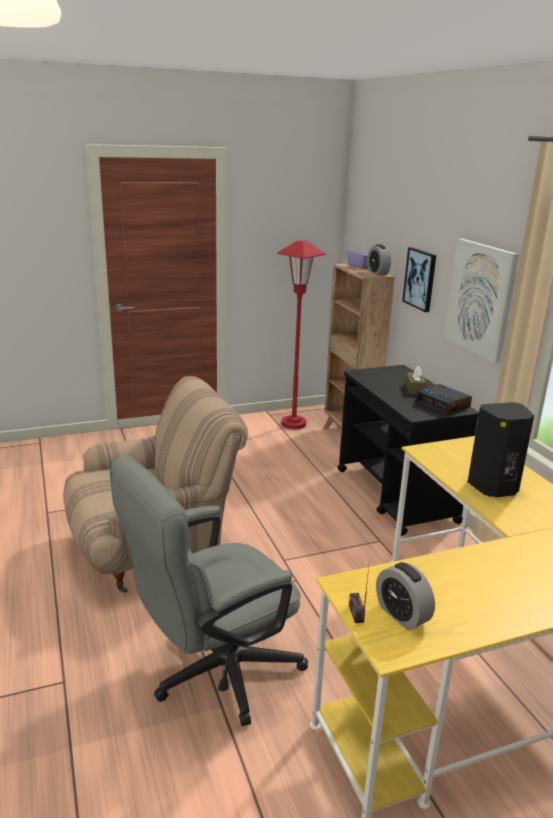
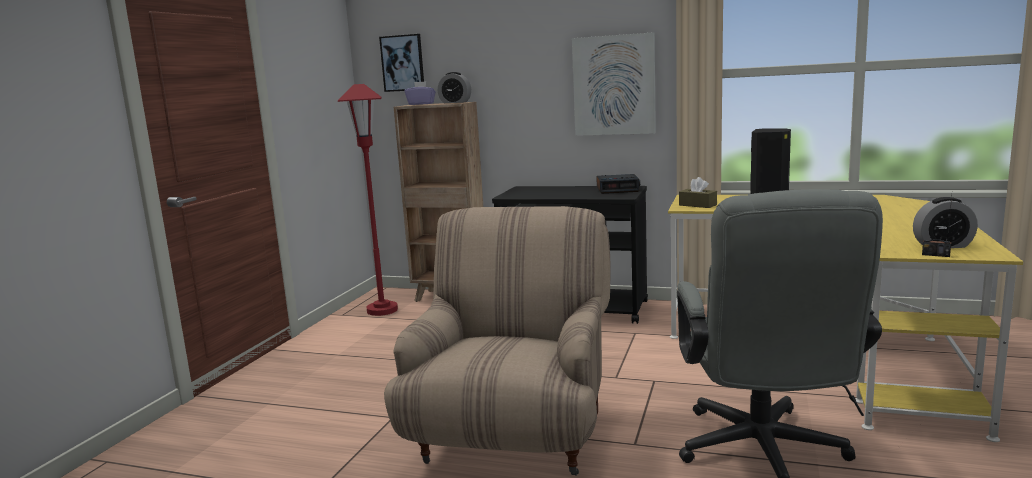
camera: 50 degrees left, 10 degrees down
picture [402,247,436,312] -> picture moved to [379,34,424,92]
brown tissue box [405,366,426,394] -> brown tissue box moved to [679,177,717,208]

